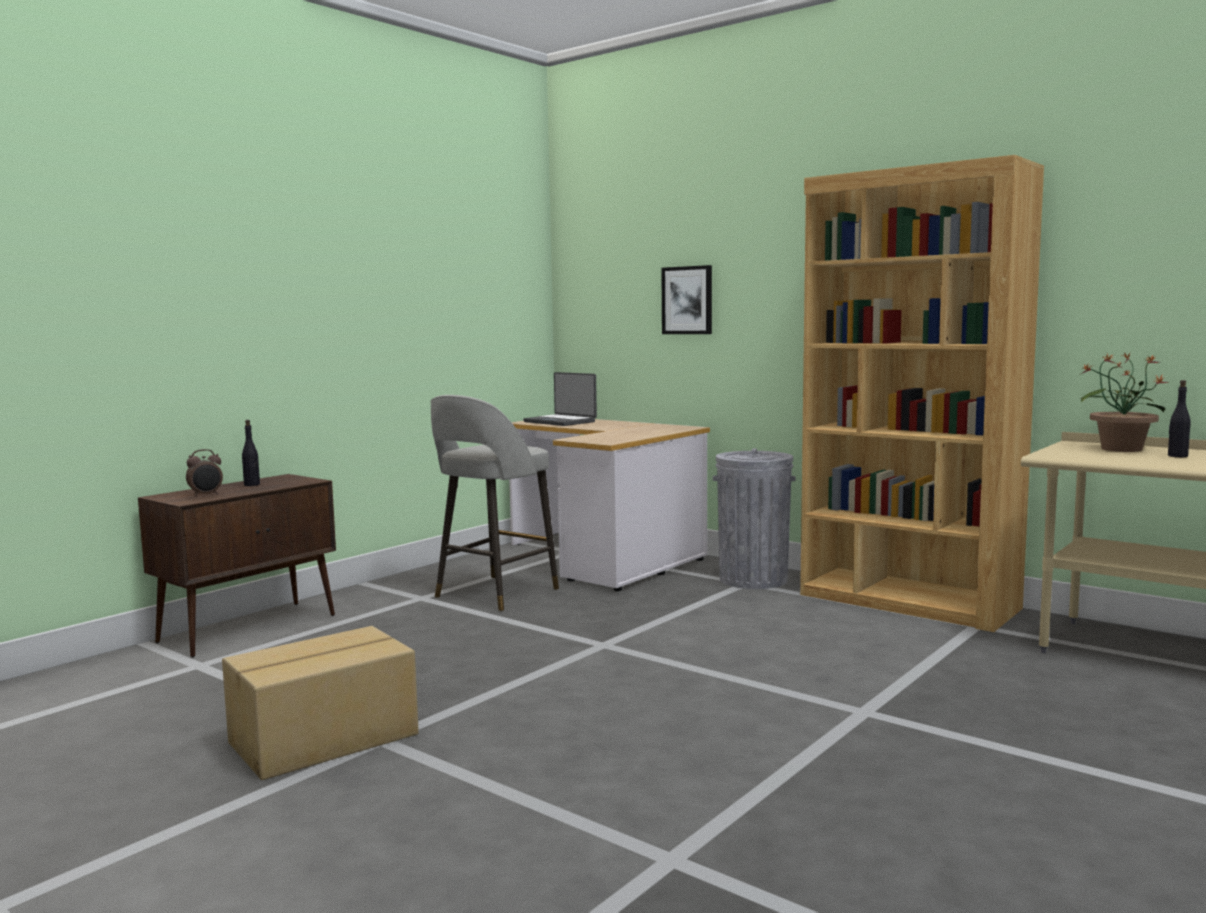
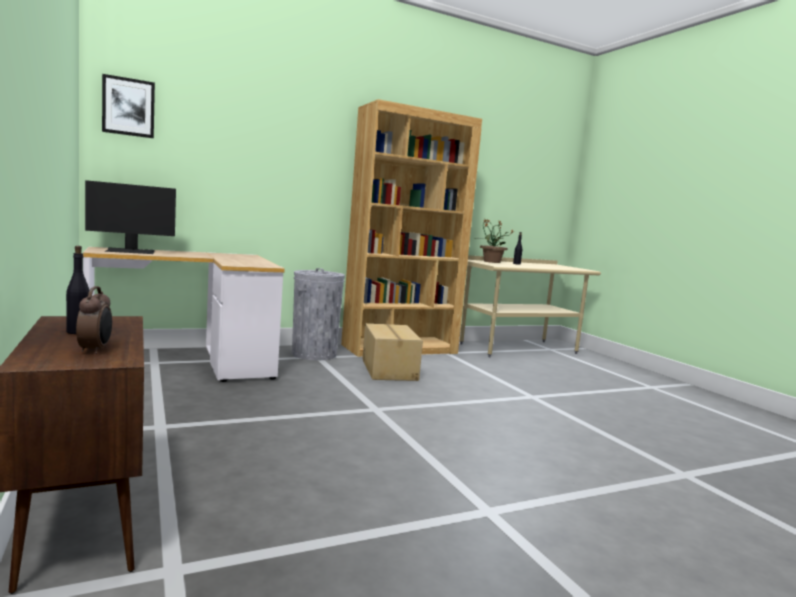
camera: 65 degrees left, 0 degrees up
cardboard box [222,626,419,780] -> cardboard box moved to [362,323,423,381]
grey stool [431,395,559,611] -> none
laptop [523,372,597,426] -> monitor [85,180,176,254]
picture [661,265,712,334] -> picture moved to [102,74,155,138]

